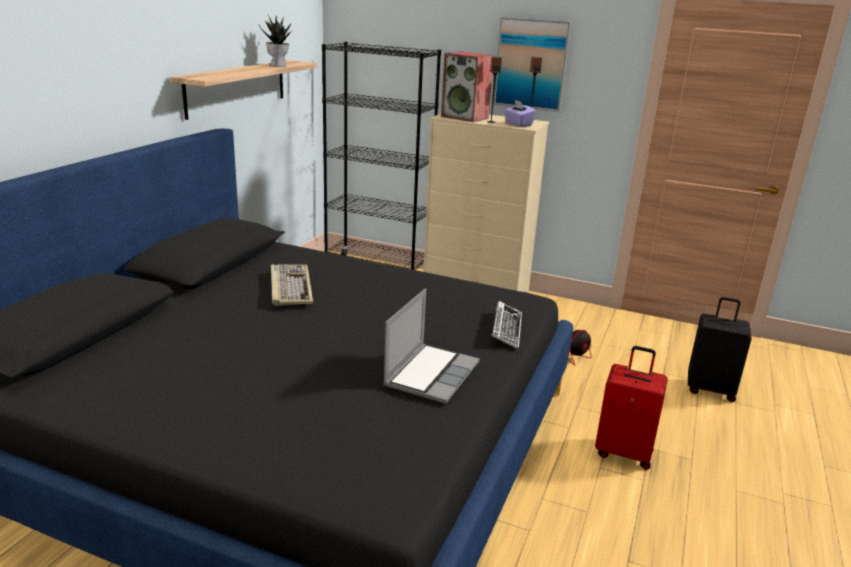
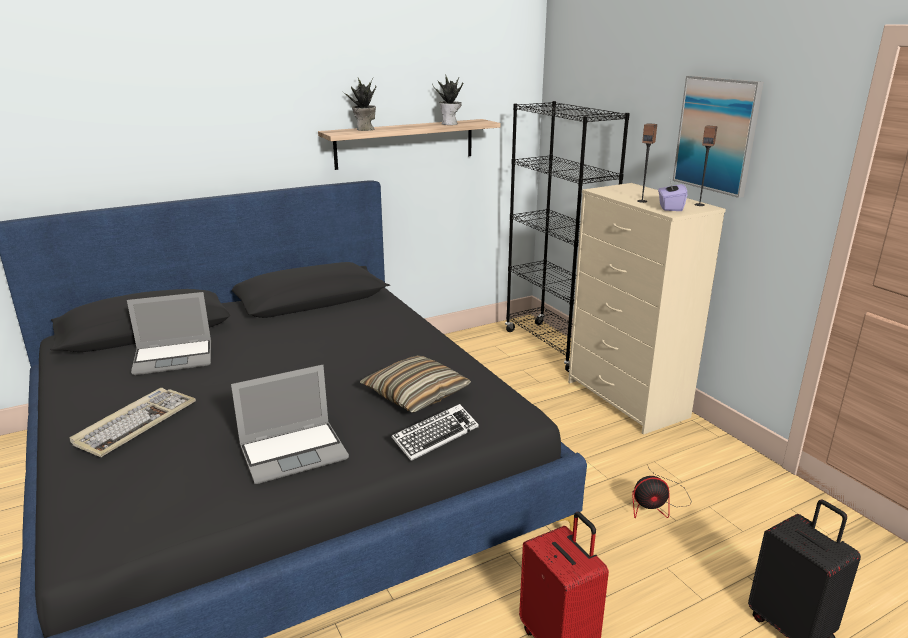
camera: 40 degrees right, 0 degrees up
keyboard [271,264,313,306] -> keyboard moved to [70,388,196,457]
speaker [441,51,494,122] -> none
none -> laptop [127,292,211,375]
none -> potted plant [342,78,376,131]
none -> pillow [360,355,471,413]

